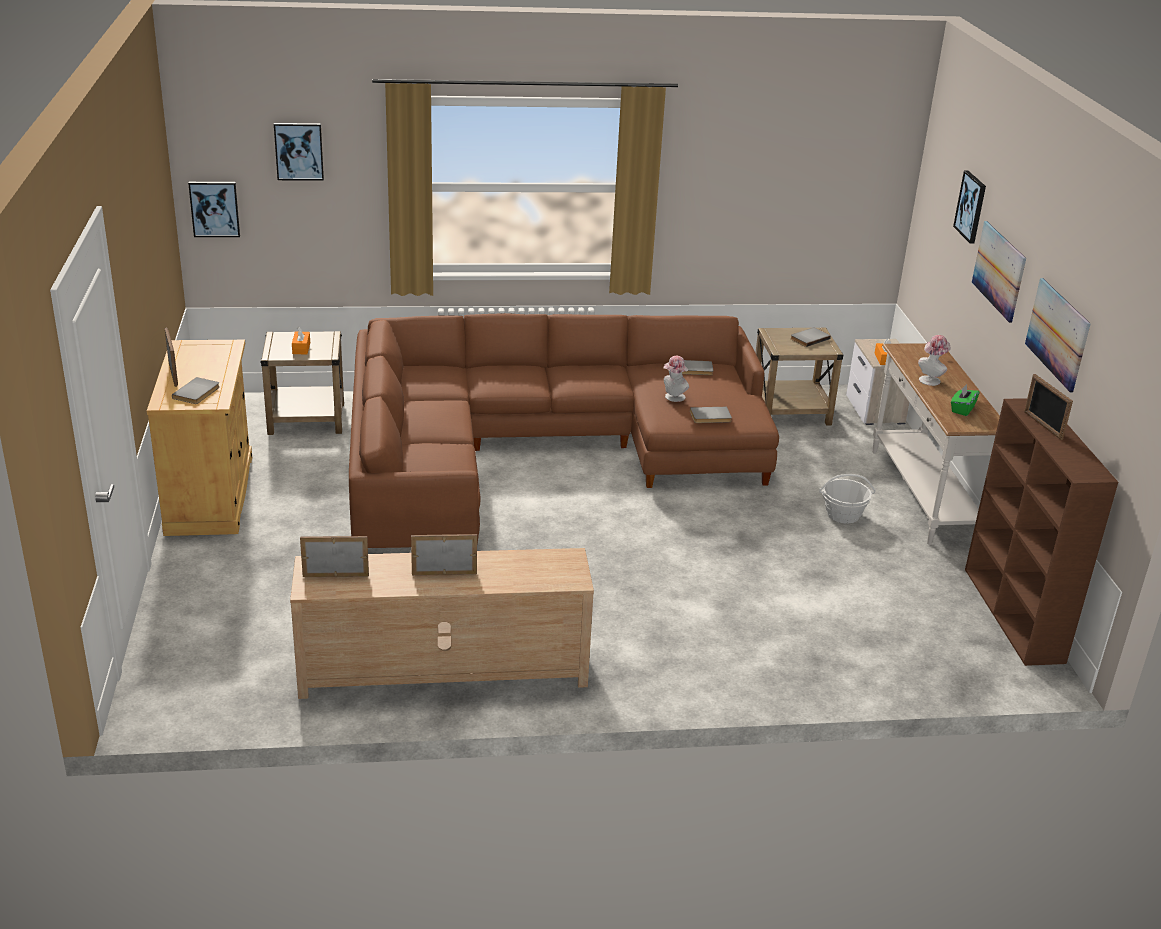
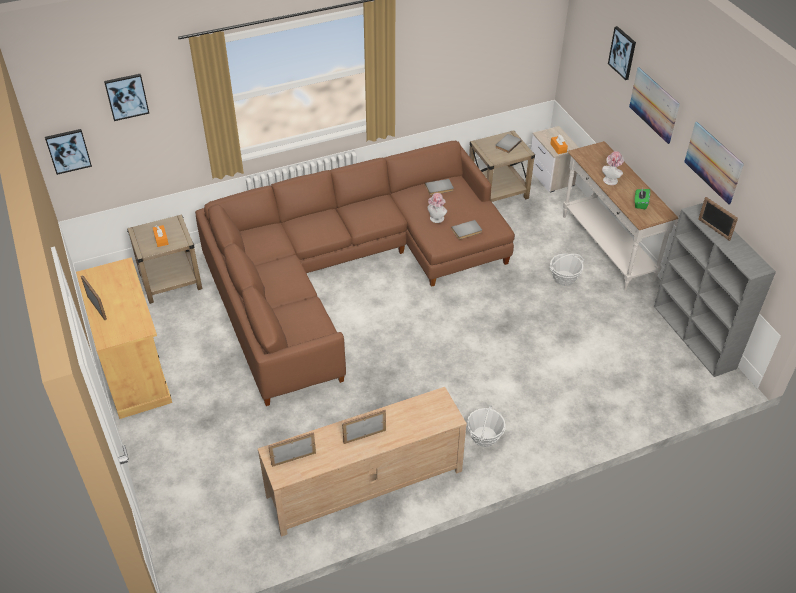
camera: 15 degrees left, 15 degrees up
grey book [172,377,220,404] -> none
brown bookcase [965,398,1118,666] -> grey bookcase [654,203,776,377]
none -> basket [467,405,506,447]

